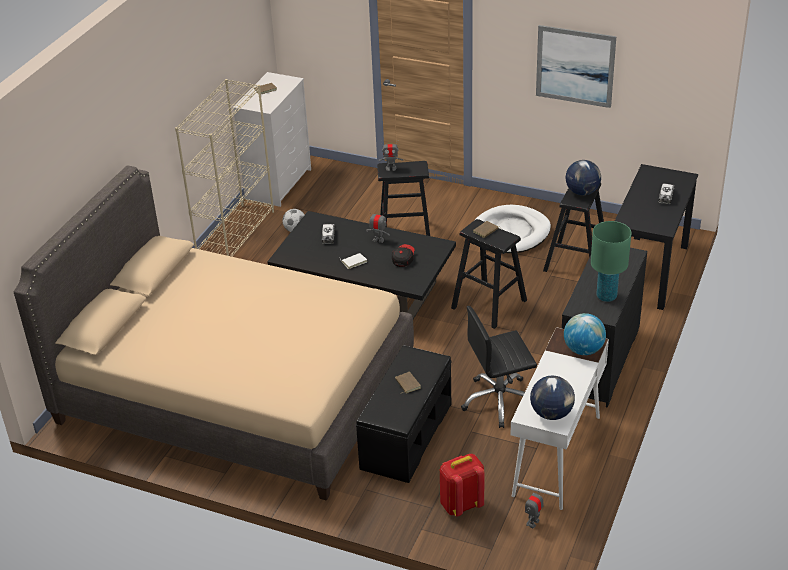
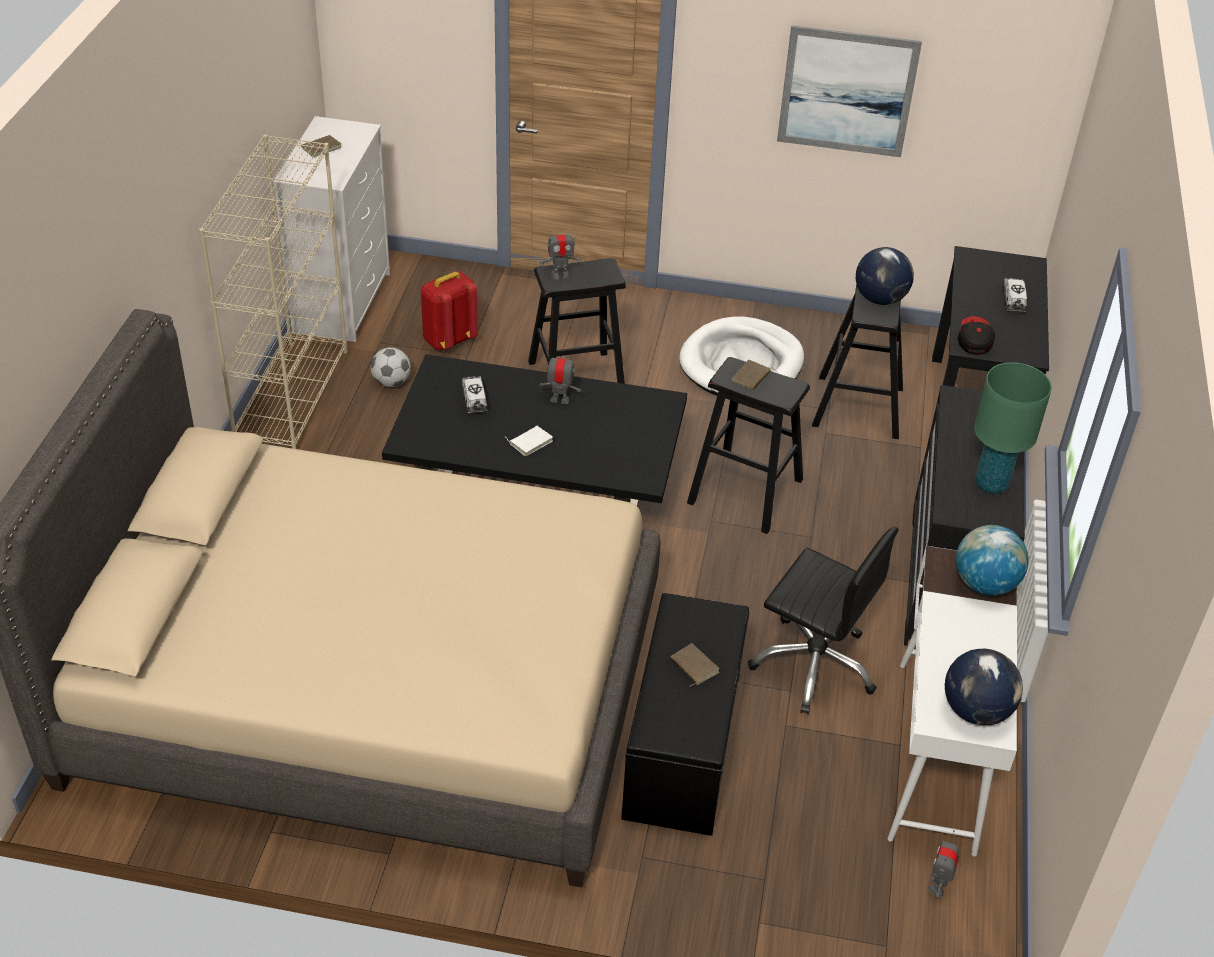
camera: 15 degrees left, 5 degrees up
cap [392,244,415,267] -> cap moved to [957,316,995,355]
red backpack [440,454,485,517] -> red backpack moved to [421,271,478,351]
black office chair [461,306,537,428] -> black office chair turned 120 degrees counterclockwise [748,526,899,714]

